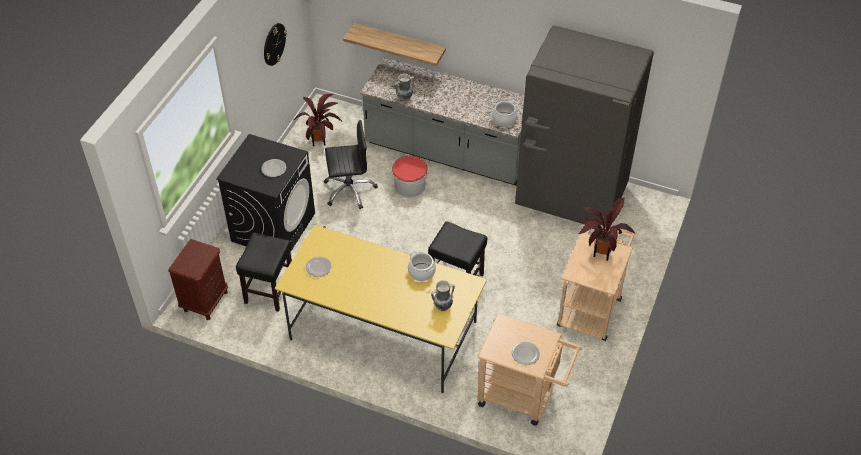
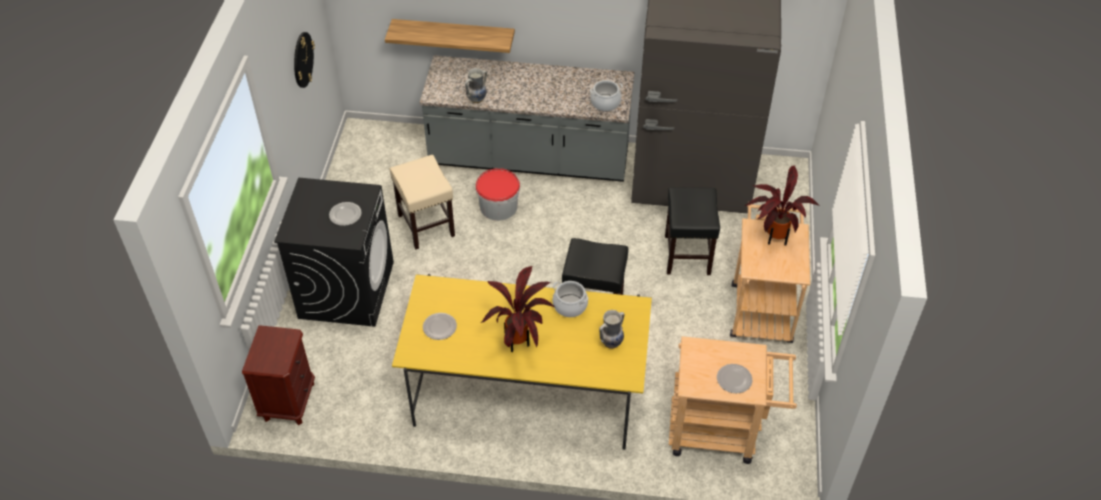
camera: 15 degrees left, 0 degrees up
black stool [236,233,292,312] -> black stool moved to [665,187,720,275]
potted plant [293,94,342,146] -> potted plant moved to [481,266,556,352]
black office chair [324,120,378,209] -> beige stool [390,155,455,249]

